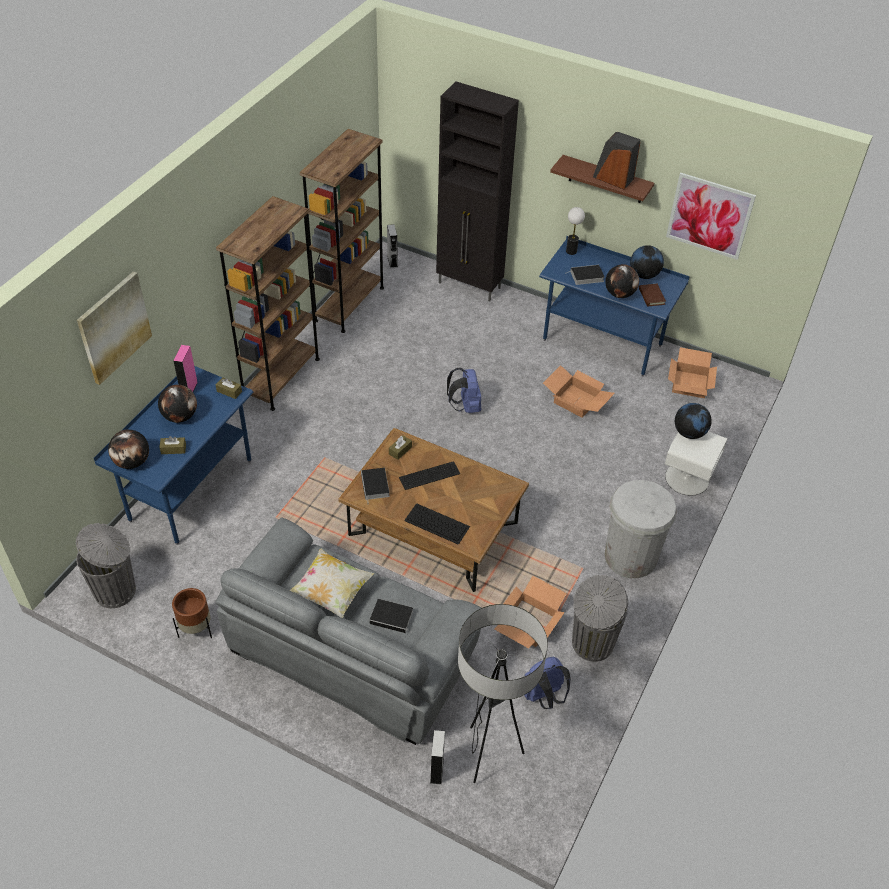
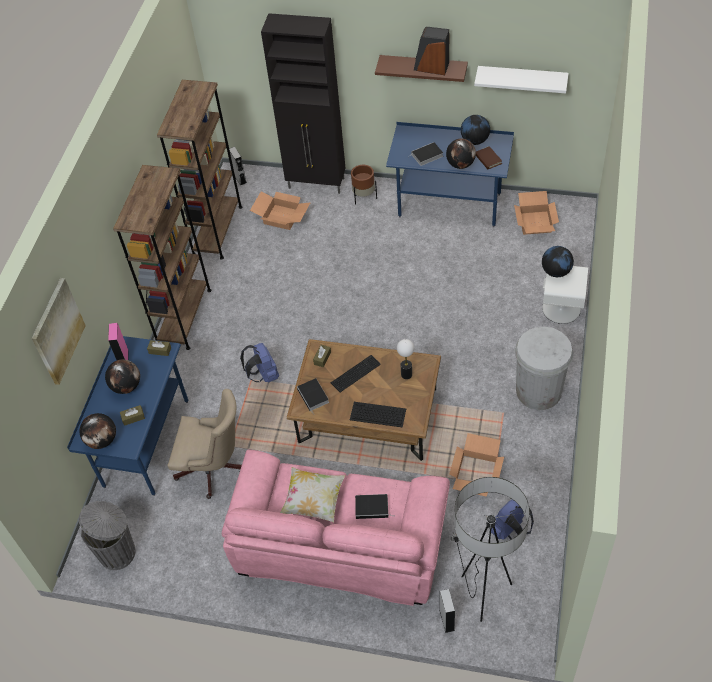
camera: 10 degrees left, 5 degrees up
brown planter [172,588,212,638] -> brown planter moved to [351,165,377,205]
grey sofa [215,518,482,745] -> pink sofa [222,450,450,606]
blue backpack [447,368,481,413] -> blue backpack moved to [240,343,279,383]
cardboard box [543,365,615,418] -> cardboard box moved to [250,192,311,230]
table lamp [566,207,585,255] -> table lamp moved to [397,339,414,379]
grey trash can [572,575,628,662] -> none
picture [666,172,756,260] -> white shelf [474,66,569,93]
none -> beige office chair [168,389,242,499]

